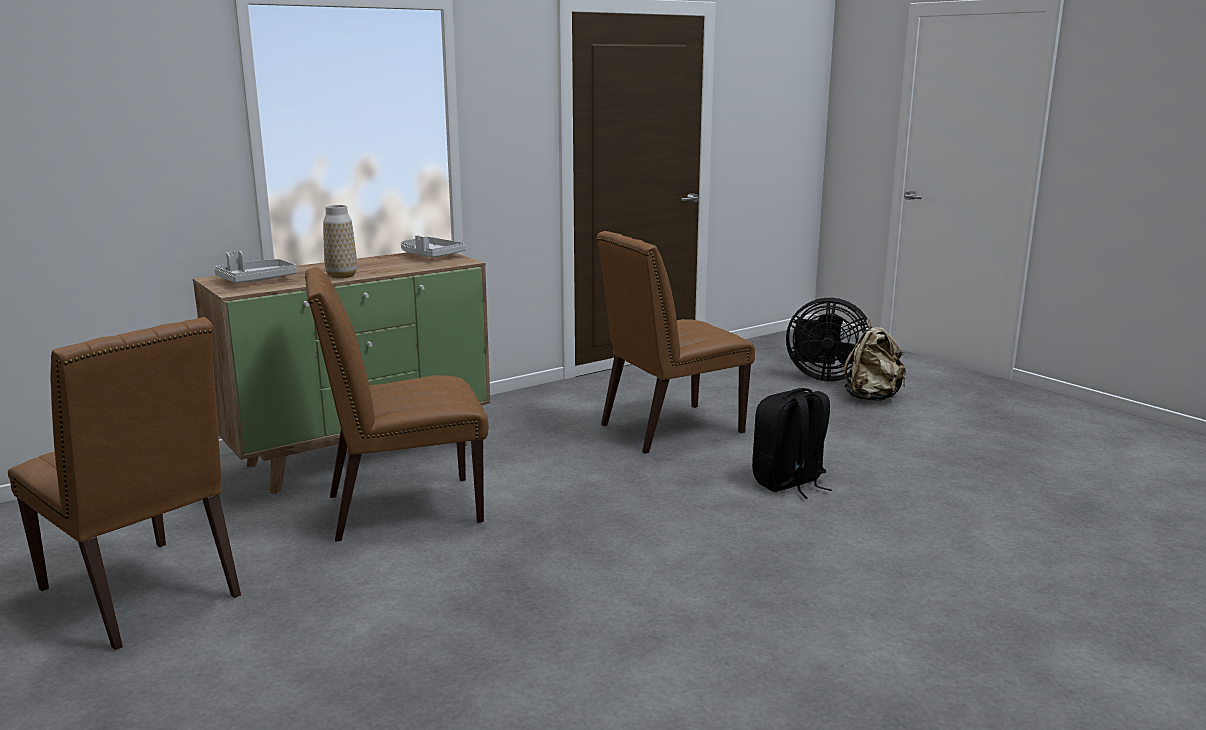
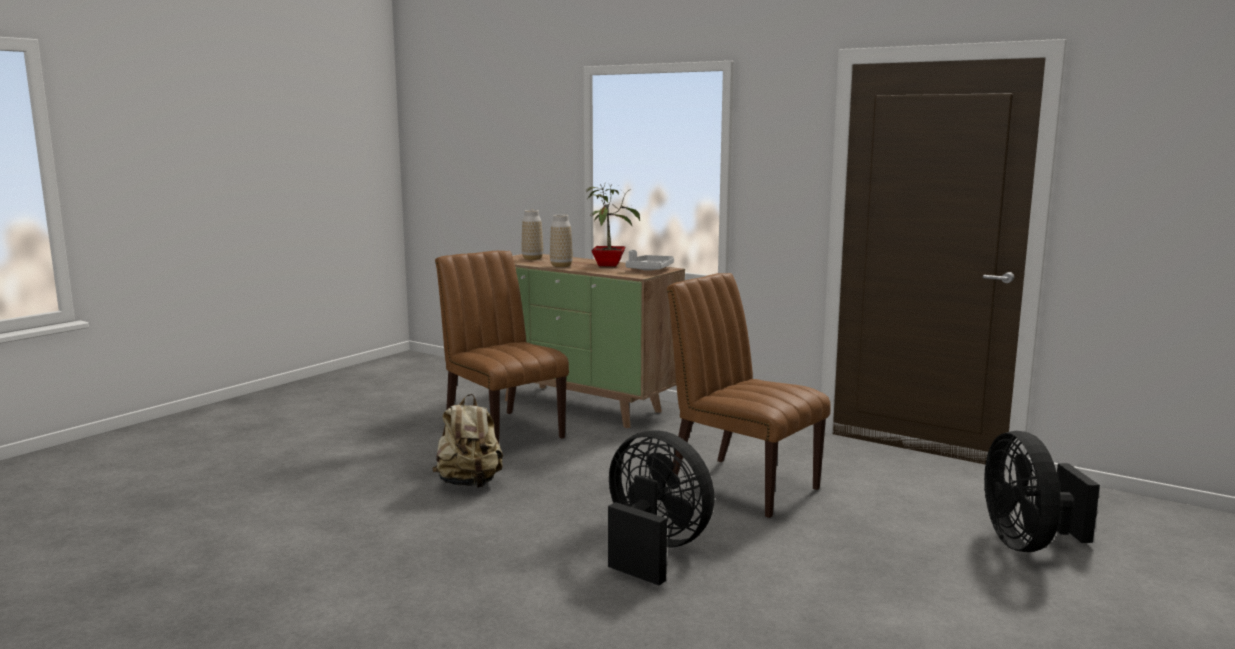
camera: 70 degrees right, 5 degrees down
brown chair [8,317,241,650] -> none
grey tray [214,251,298,283] -> vase [522,210,543,260]
black backpack [752,388,832,499] -> black fan [608,430,715,585]
beige backpack [844,319,906,401] -> beige backpack moved to [432,394,503,488]
none -> potted plant [586,184,640,267]

